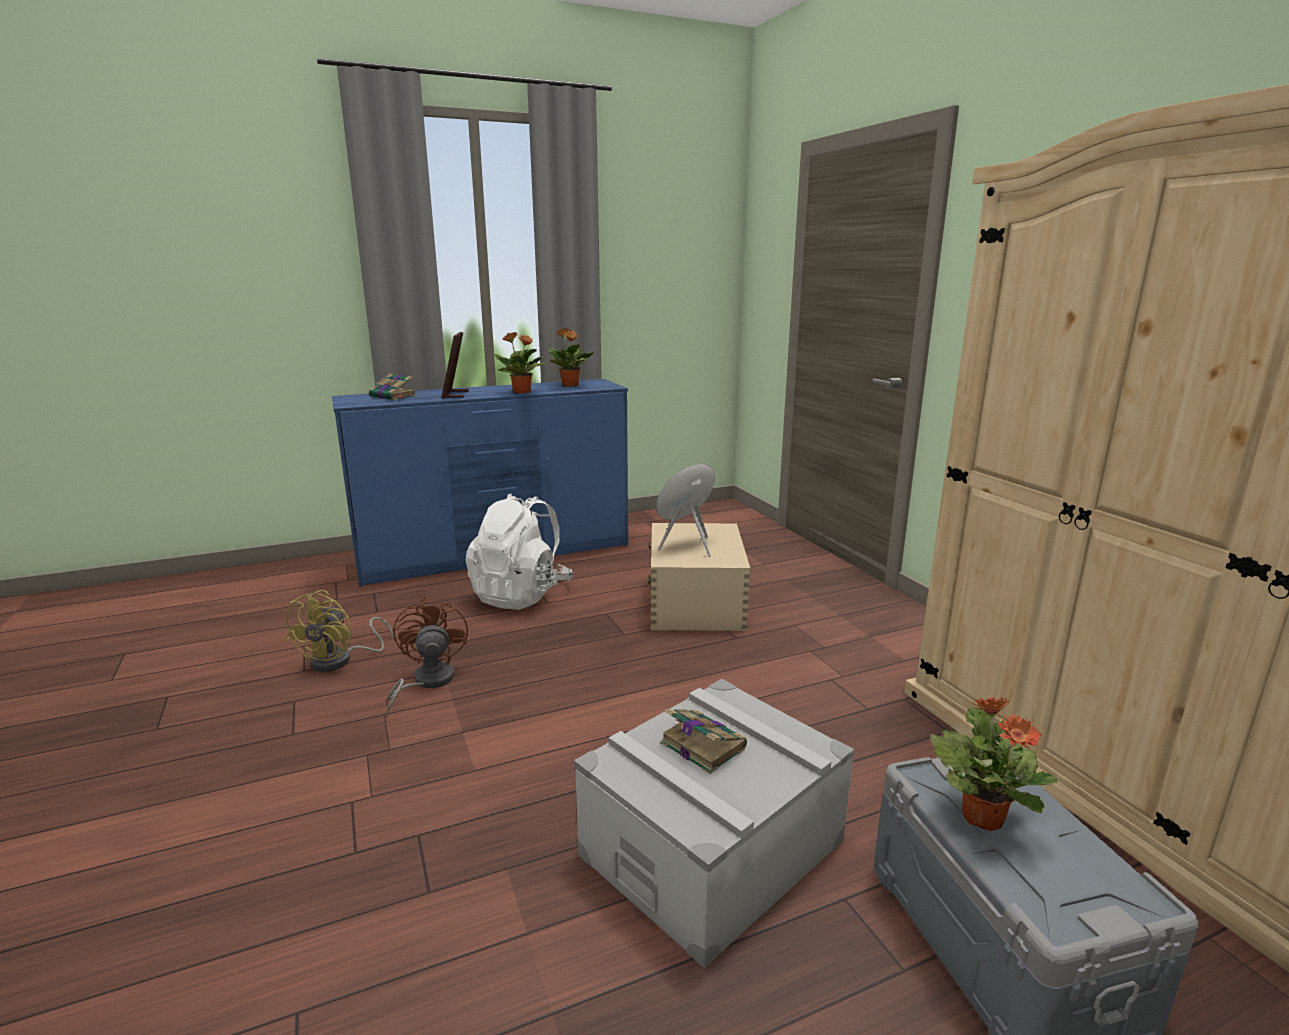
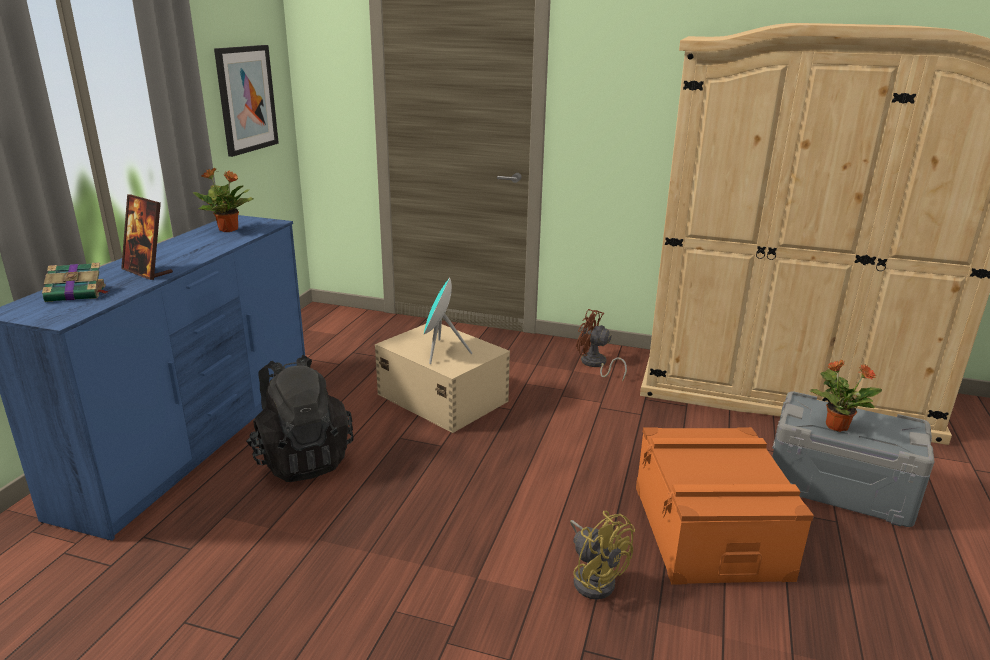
camera: 50 degrees left, 5 degrees up
yellow fan [285,590,393,672] -> yellow fan moved to [570,511,635,600]
brown fan [386,596,468,717] -> brown fan moved to [576,309,627,382]
white backpack [465,493,573,610] -> black backpack [246,355,354,482]
potted plant [494,332,545,394] -> none
grey storage box [574,679,854,969] -> orange storage box [636,427,814,585]
book [660,709,747,774] -> none
none -> picture [214,45,279,157]

